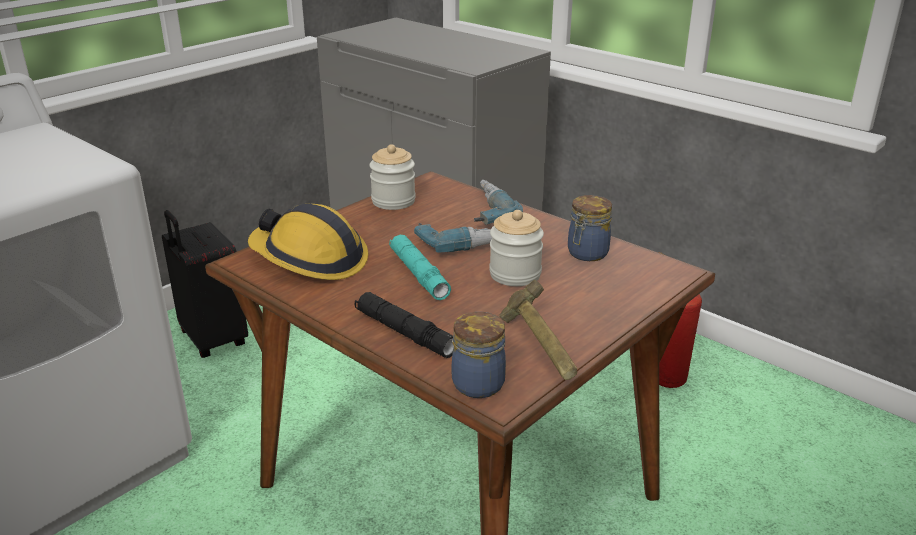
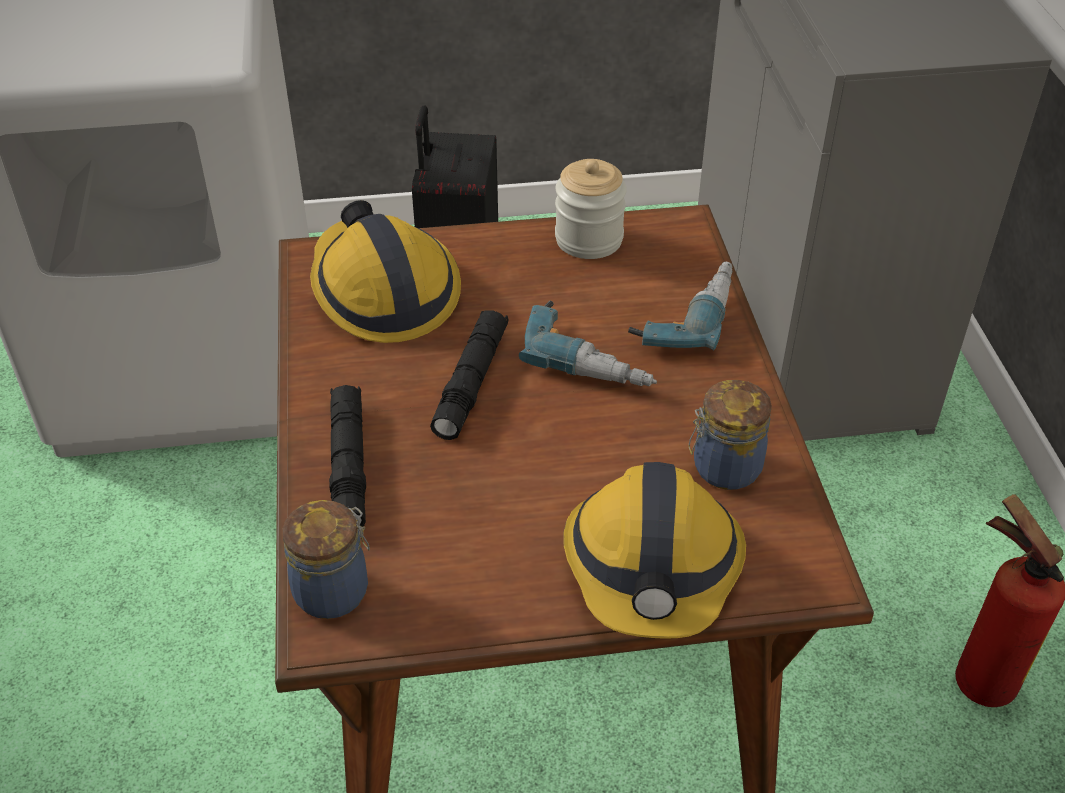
camera: 40 degrees right, 15 degrees up
turquoise flashlight [389,235,451,300] -> black flashlight [430,310,509,440]
jar [489,210,544,286] -> none
hammer [499,280,577,380] -> none
none -> hard hat [563,462,746,639]

